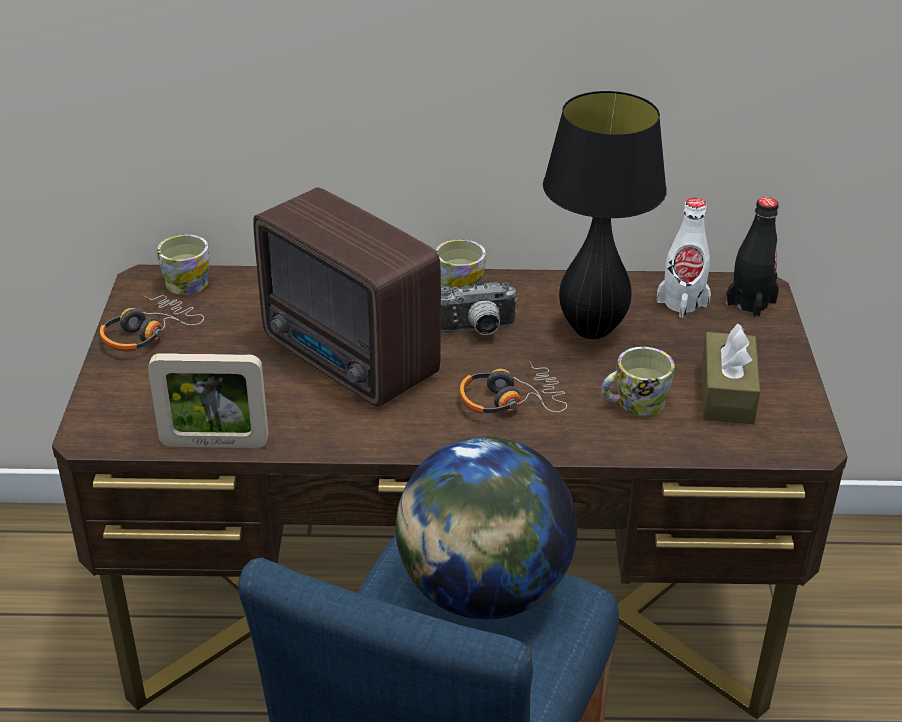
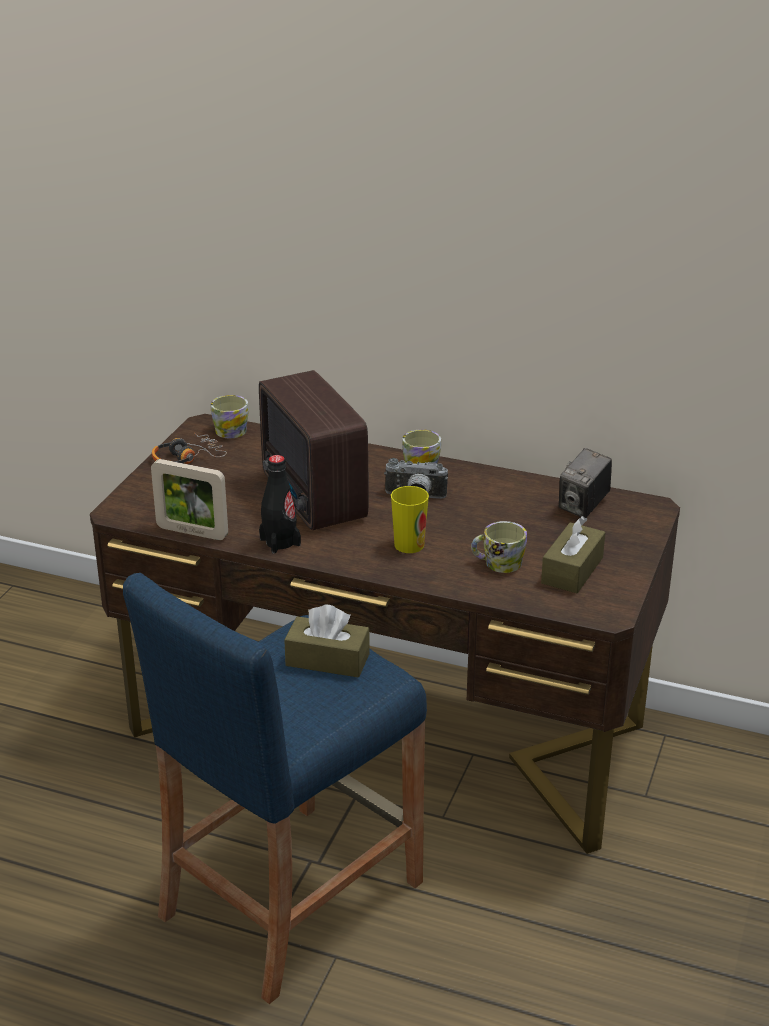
camera: 20 degrees right, 5 degrees down
globe [396,436,577,620] -> brown tissue box [284,605,370,678]
headphones [459,360,567,414] -> cup [391,486,429,553]
black table lamp [543,91,667,339] -> none
white bottle [657,198,711,318] -> camera [559,448,612,518]
black bottle [725,197,779,318] -> black bottle moved to [259,455,301,554]

